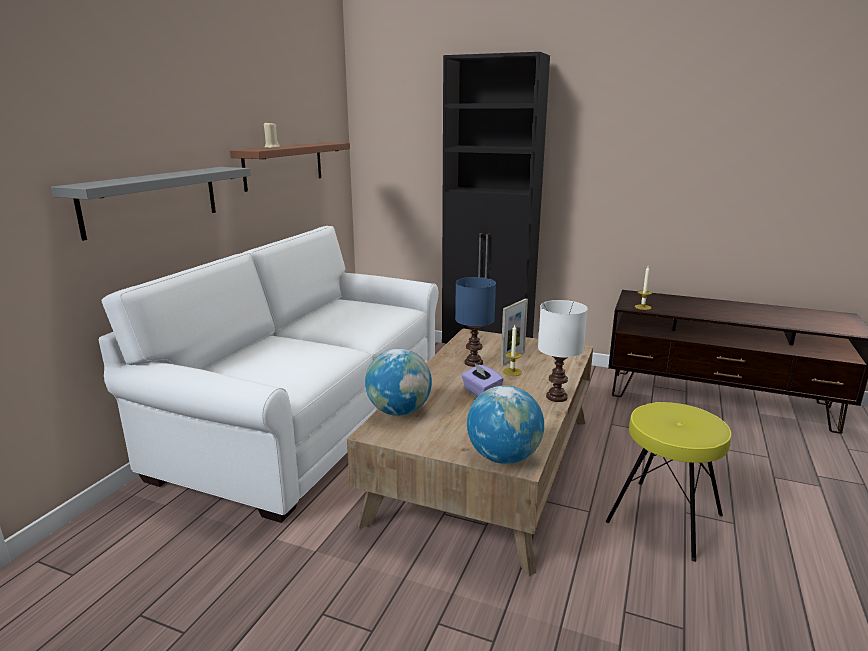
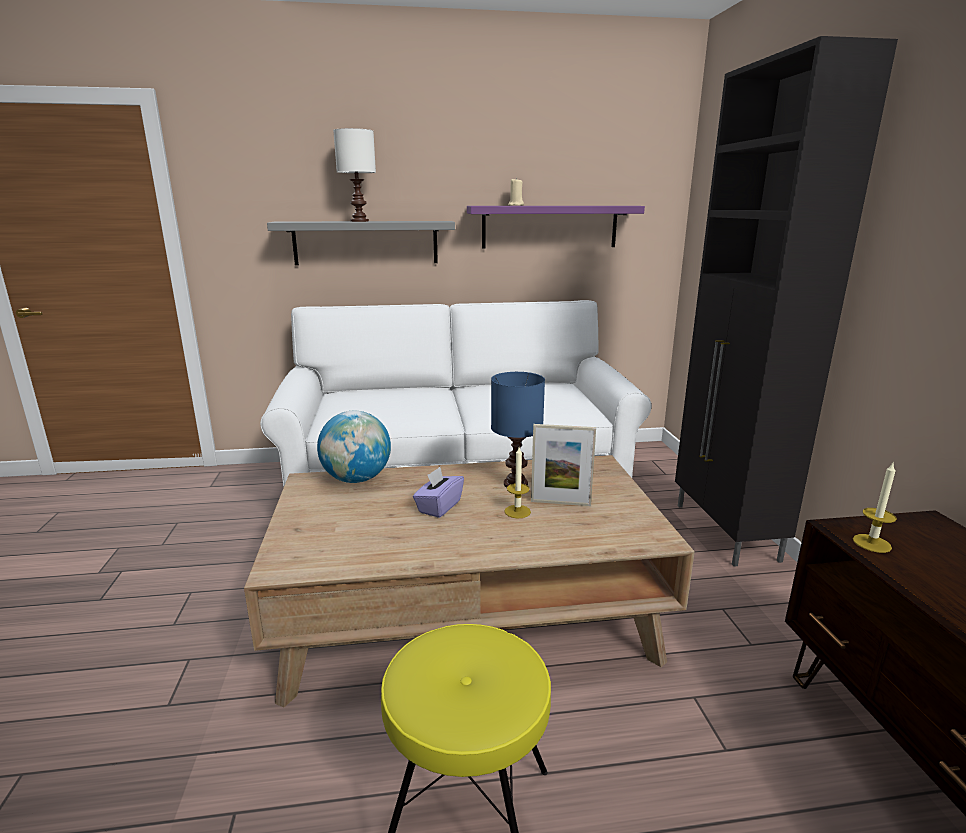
camera: 60 degrees right, 0 degrees up
brown shelf [230,142,350,192] -> purple shelf [467,206,645,248]
globe [467,385,544,464] -> none
white table lamp [538,300,588,402] -> white table lamp moved to [333,128,376,222]

